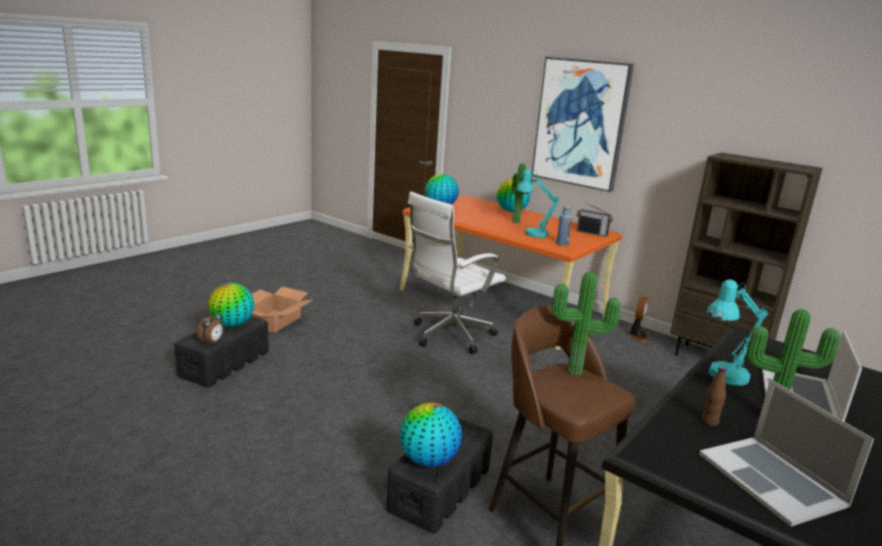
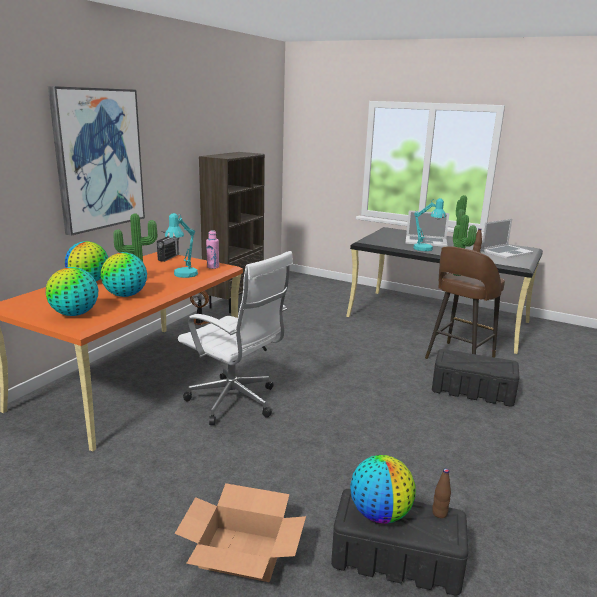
camera: 100 degrees left, 0 degrees up
alarm clock [197,310,225,346] -> brown bottle [432,468,451,518]
globe [400,403,462,467] -> globe moved to [101,252,147,297]
blue bottle [556,205,573,246] -> pink bottle [206,230,219,269]

